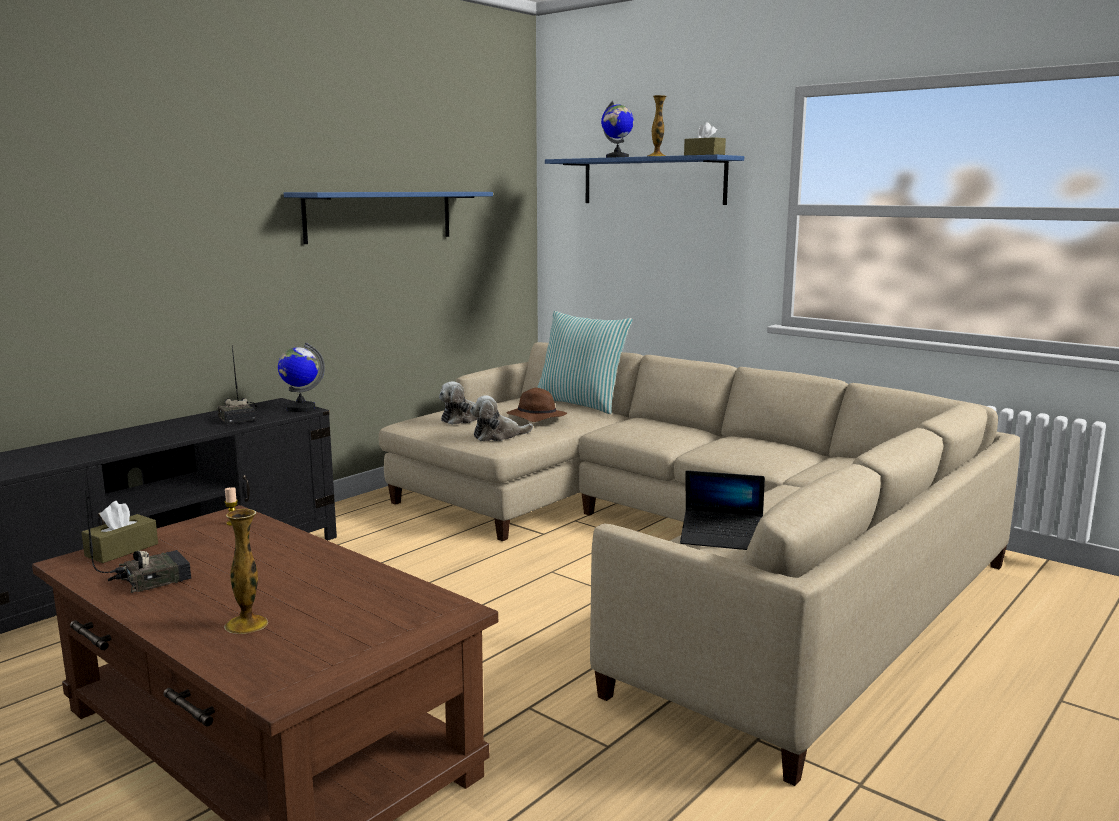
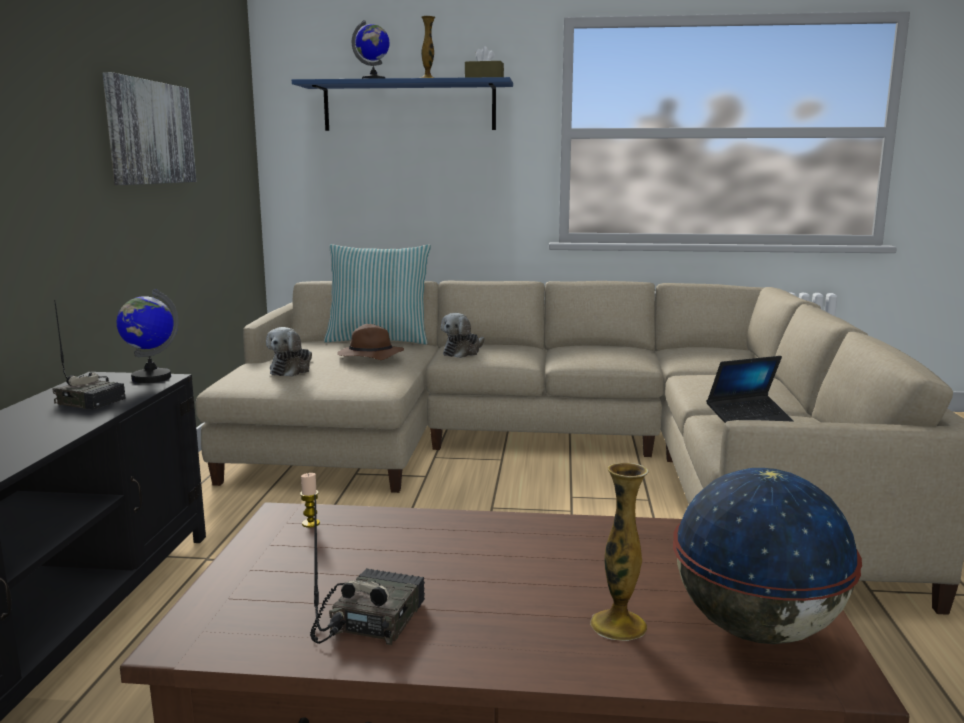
camera: 35 degrees left, 0 degrees up
brown tissue box [81,501,158,563] -> none
blue shelf [284,192,493,244] -> picture [102,72,196,185]
plush toy [470,395,533,441] -> plush toy moved to [441,313,484,358]
none -> globe [673,468,862,644]

